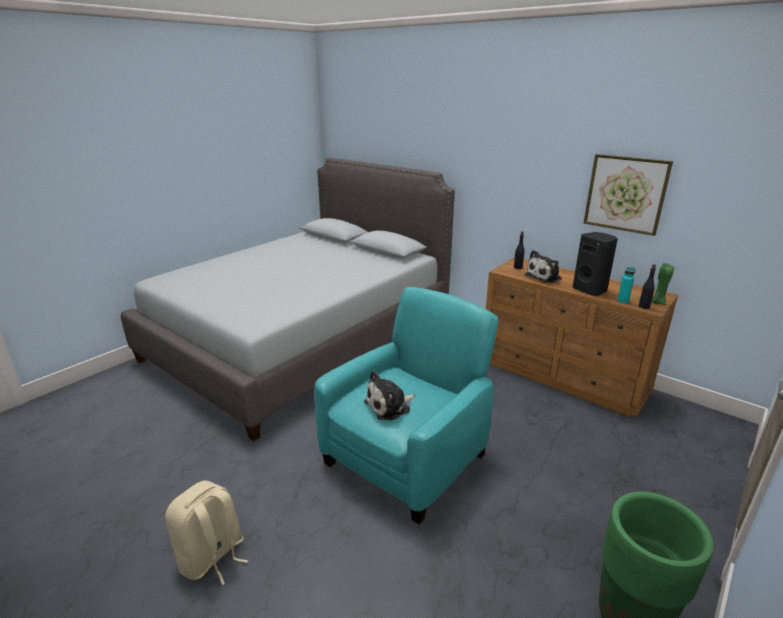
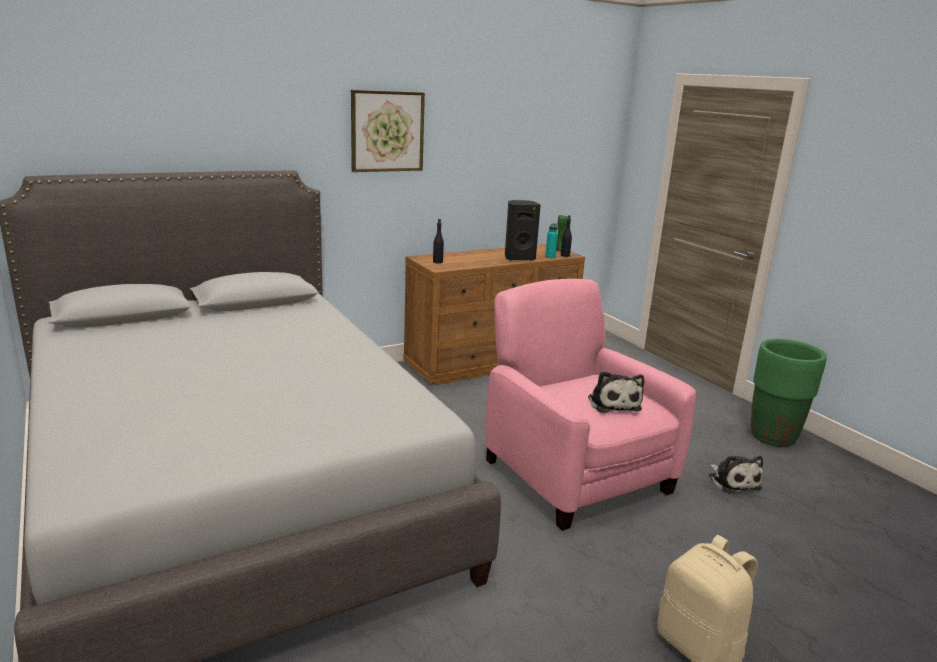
camera: 70 degrees left, 5 degrees down
turquoise armchair [314,287,498,524] -> pink armchair [485,279,696,531]
plush toy [525,250,562,283] -> plush toy moved to [709,456,763,494]
picture [584,154,673,236] -> picture moved to [351,90,425,172]

